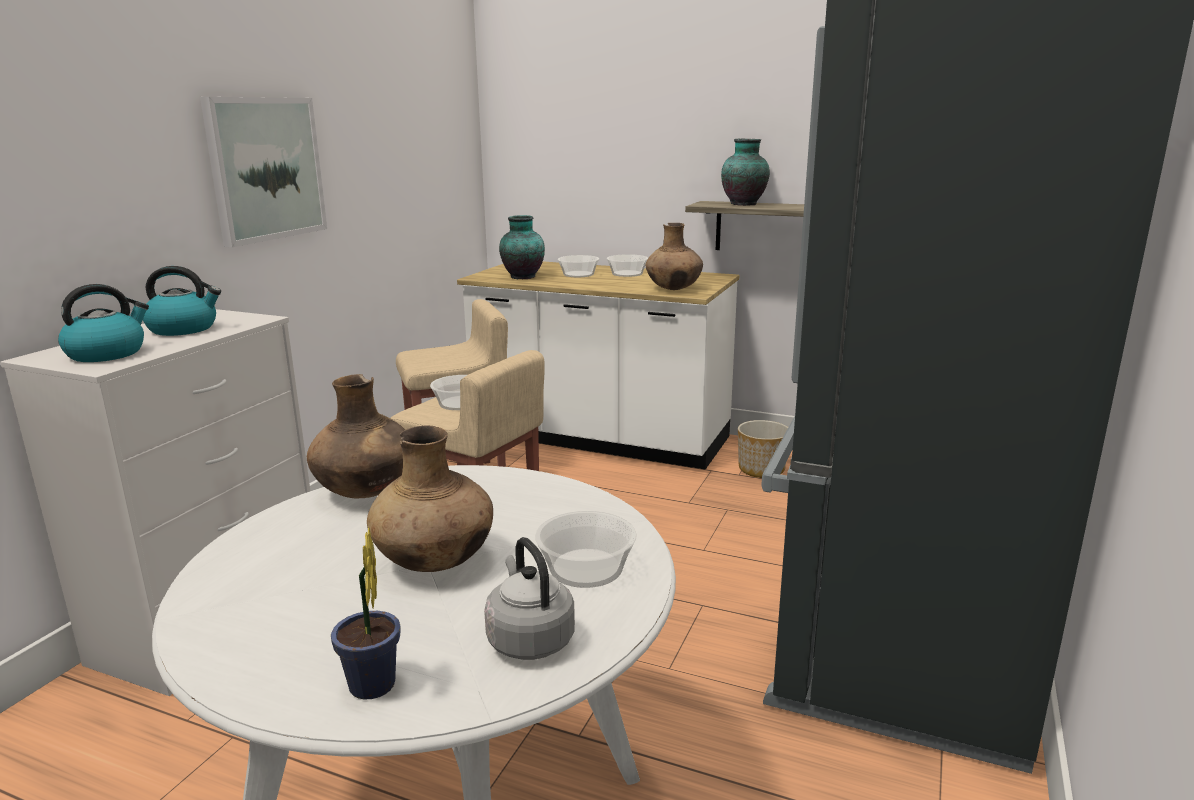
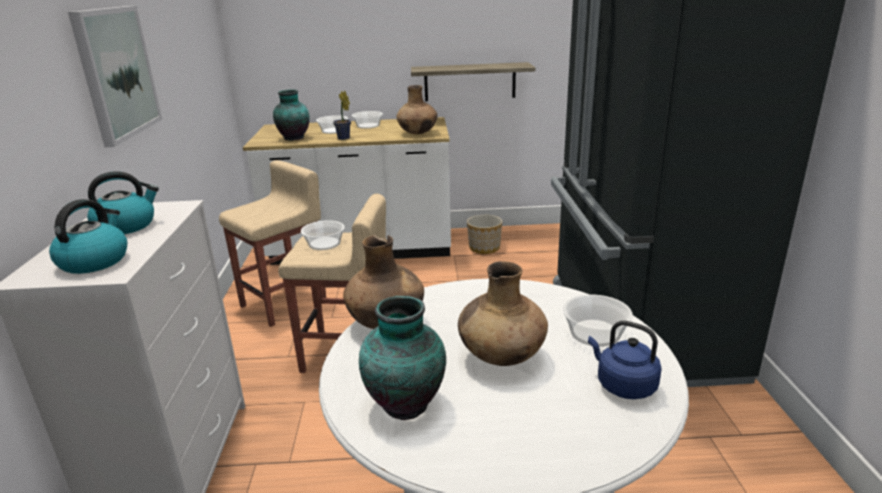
camera: 25 degrees left, 5 degrees up
potted plant [331,527,401,700] -> potted plant moved to [333,91,351,140]
grey kettle [484,537,575,660] -> blue kettle [588,321,662,399]
vase [721,139,770,206] -> vase moved to [359,296,446,420]

